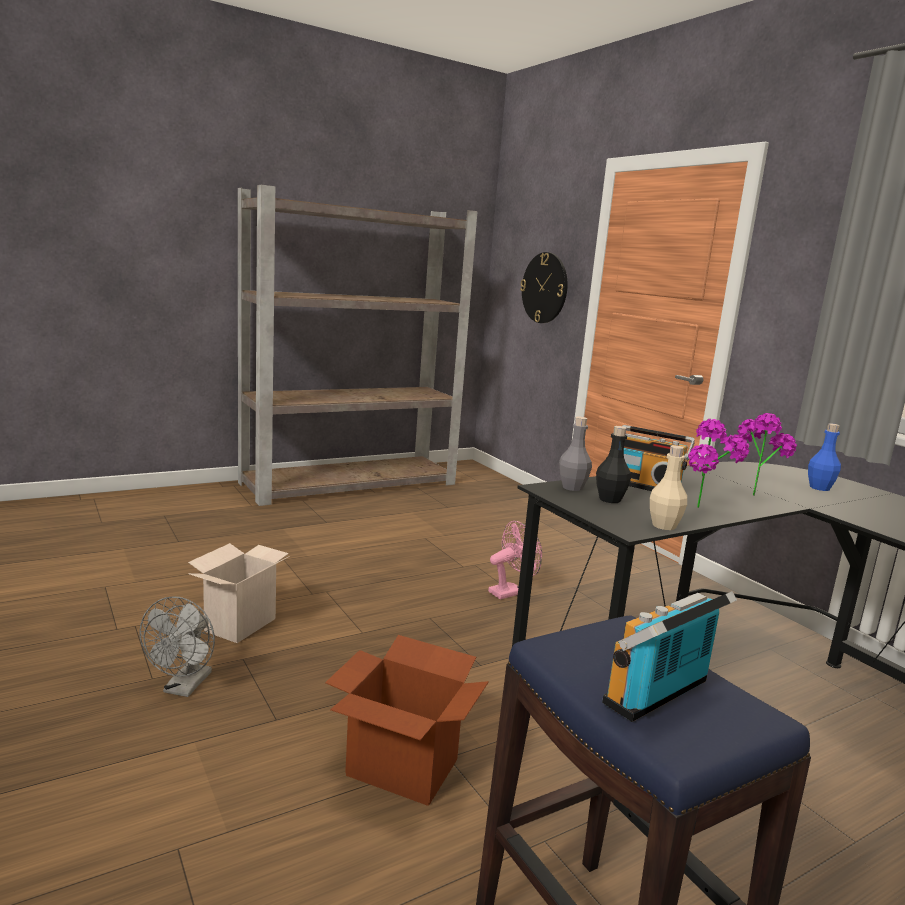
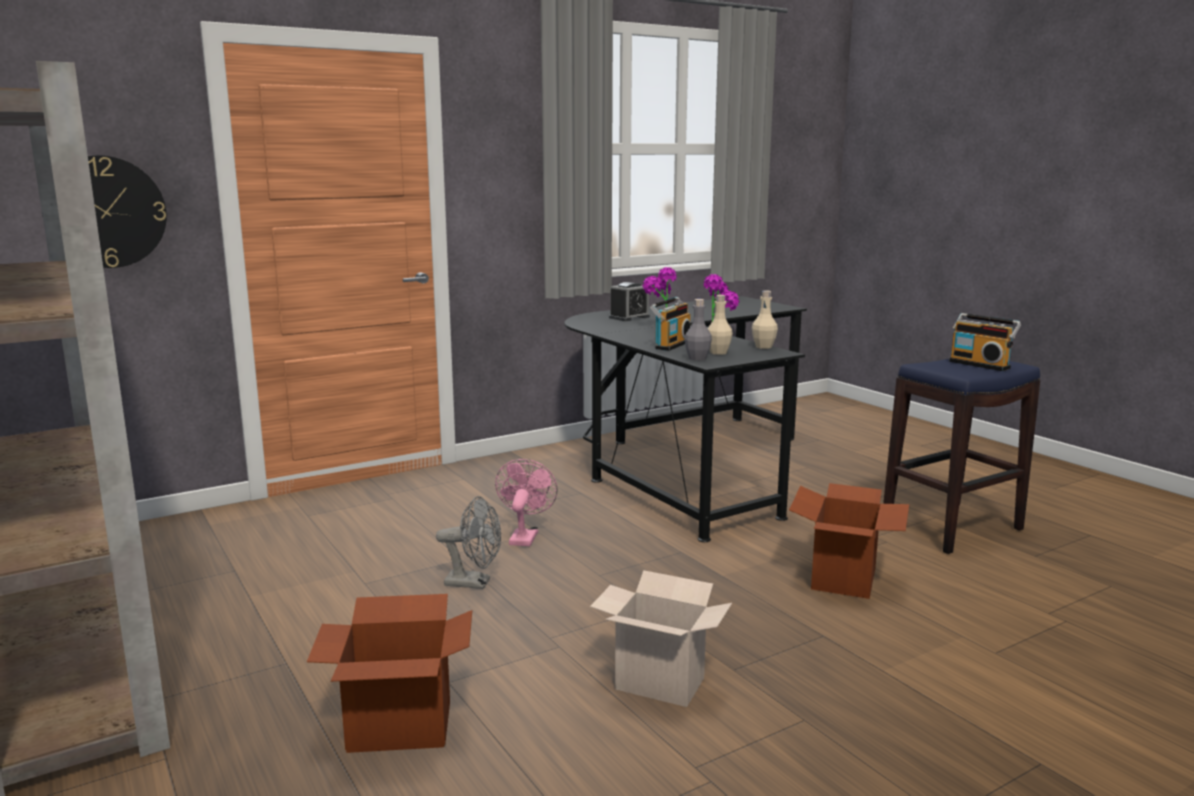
camera: 90 degrees left, 0 degrees up
grey fan [139,597,215,697] -> grey fan moved to [436,496,501,589]
pink fan [488,521,542,599] -> pink fan turned 45 degrees clockwise [495,459,558,546]
black bottle [596,426,631,503] -> beige bottle [708,295,733,355]
blue bottle [808,423,841,491] -> alarm clock [609,282,650,321]
none -> cardboard box [307,594,472,753]

